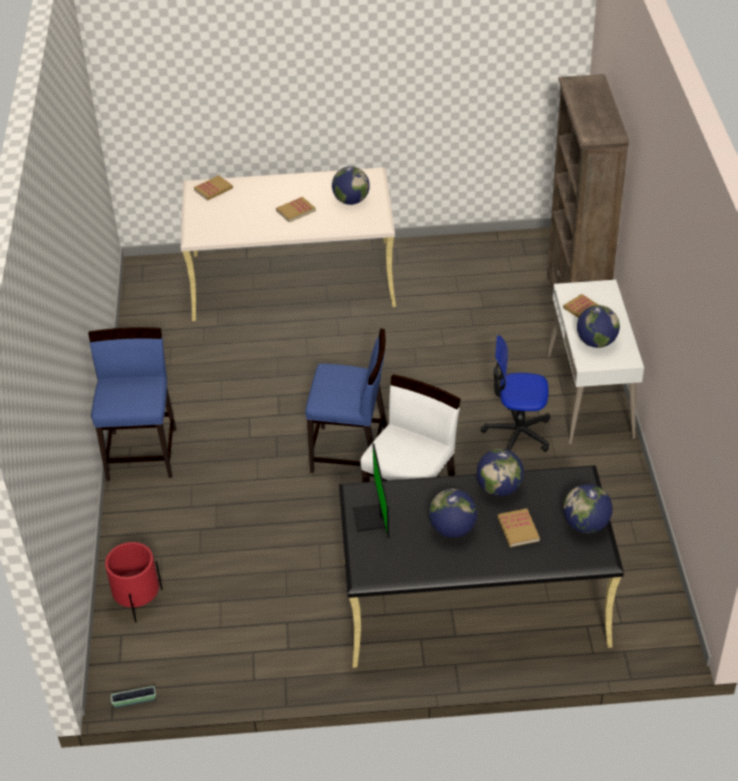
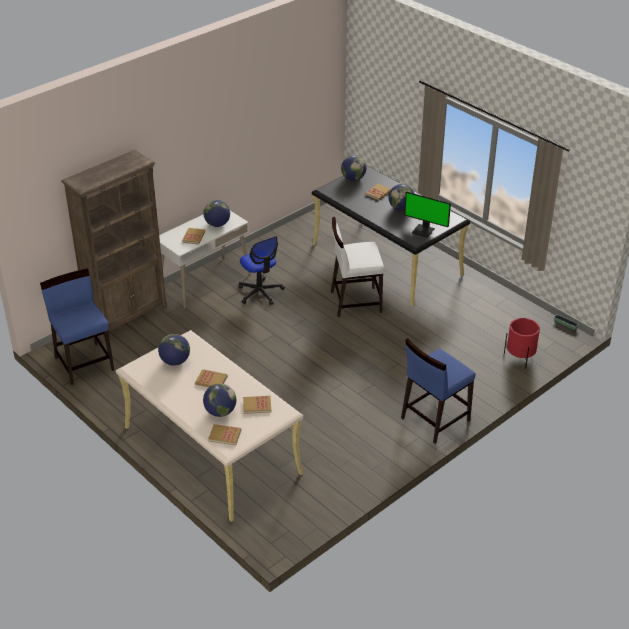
camera: 130 degrees left, 5 degrees down
blue chair [305,328,387,473] -> blue chair moved to [40,269,114,385]
monitor [353,443,389,538] -> monitor turned 75 degrees clockwise [404,192,451,238]
globe [476,449,524,496] -> globe moved to [203,383,236,417]
none -> book [243,396,271,414]

